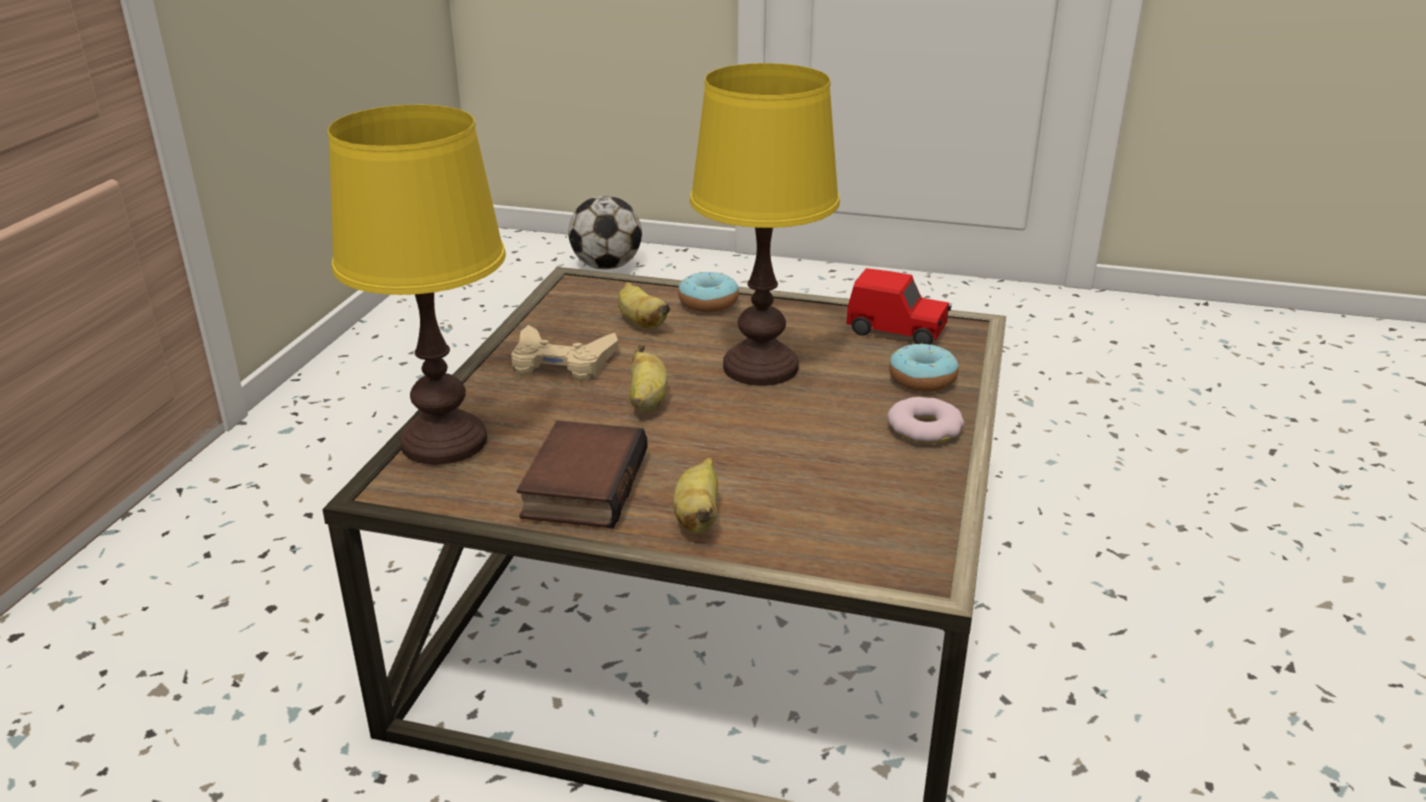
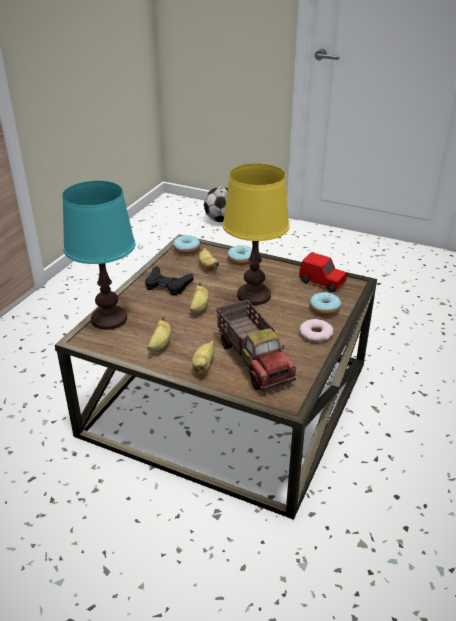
camera: 10 degrees right, 5 degrees up
yellow table lamp [328,105,506,465] -> turquoise table lamp [62,181,136,330]
beige game controller [511,325,618,382] -> black game controller [145,266,193,296]
book [517,421,648,528] -> banana [147,316,171,352]
none -> donut [173,235,200,254]
none -> toy truck [216,300,296,391]

